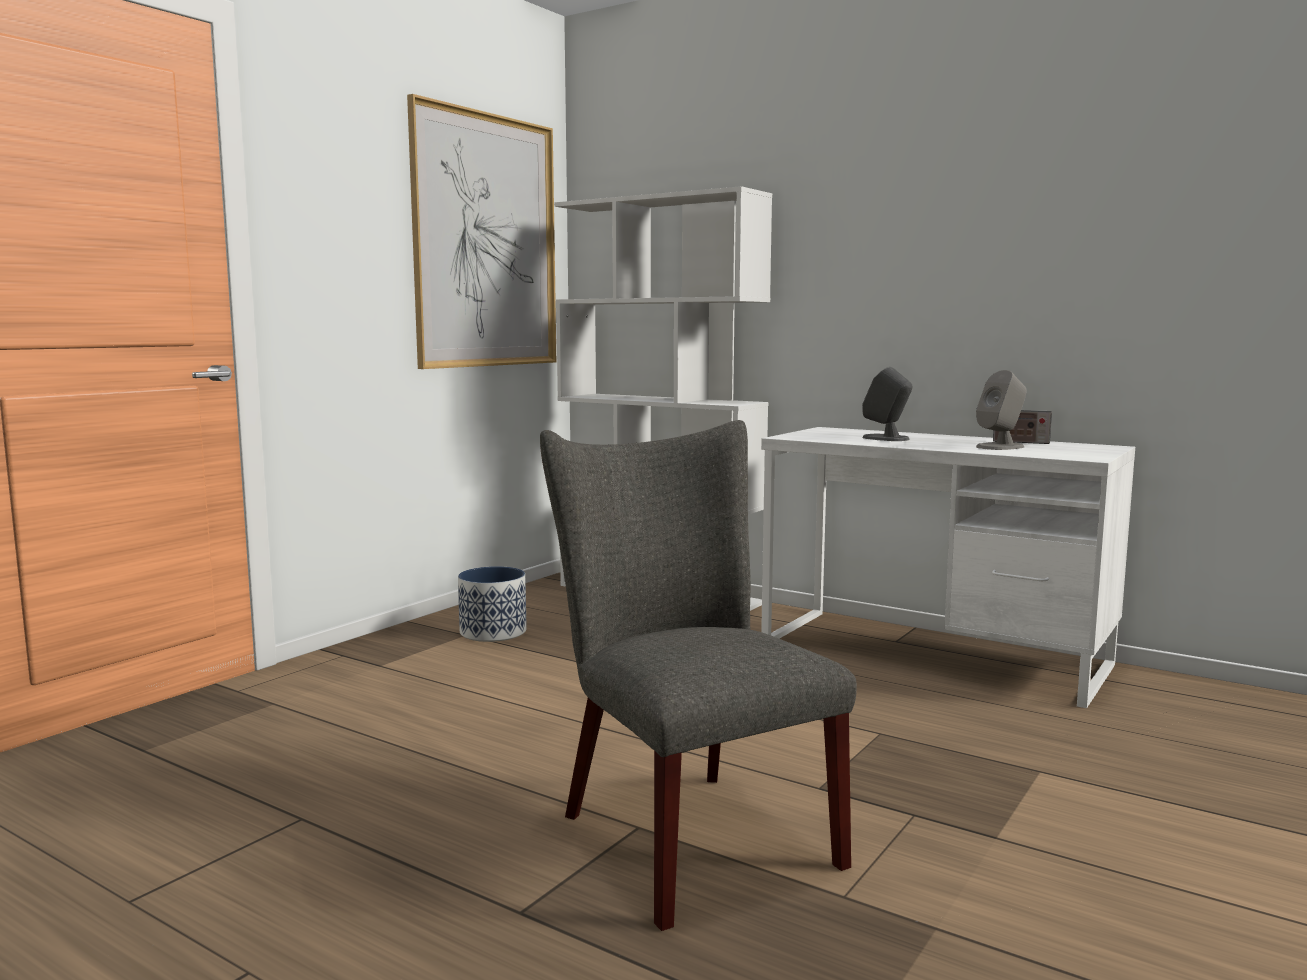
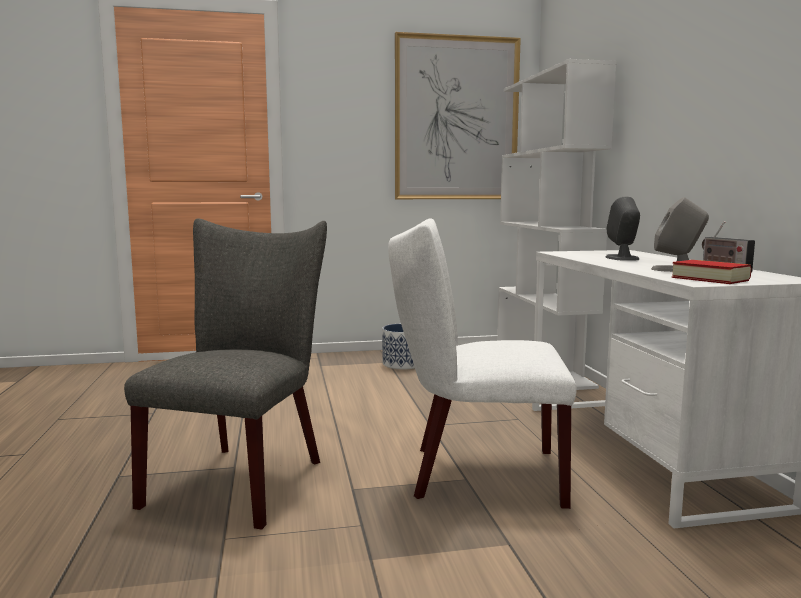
camera: 45 degrees right, 0 degrees up
none -> white chair [388,218,577,509]
none -> book [672,260,752,284]

